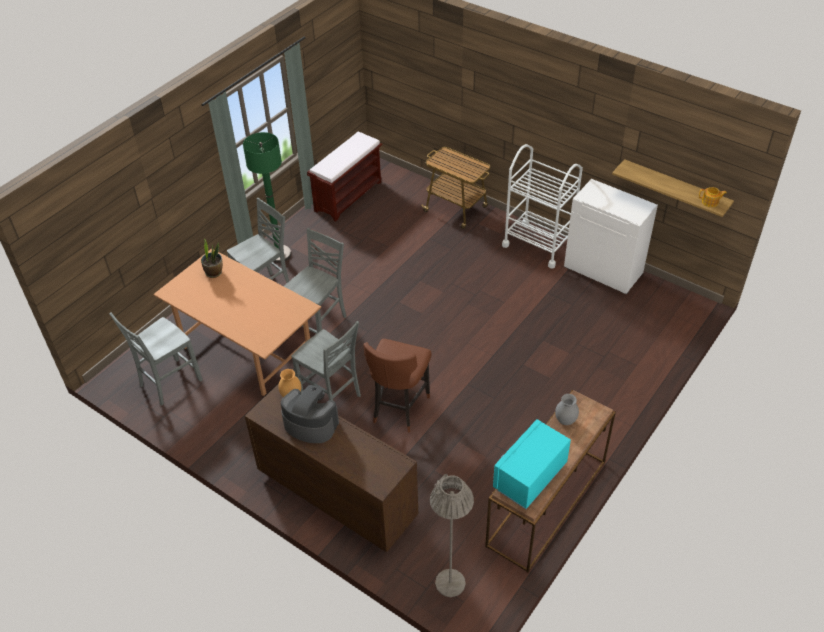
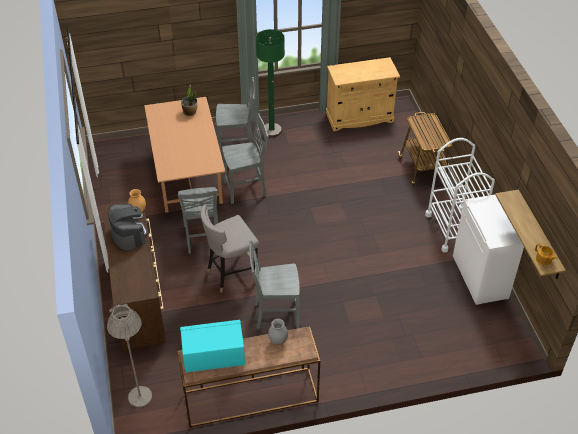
camera: 40 degrees right, 0 degrees up
grey chair [109,312,203,406] -> grey chair moved to [249,240,300,329]
brown bench [307,132,382,222] -> beige cabinet [326,57,400,131]
brown stool [363,339,432,432] -> grey stool [201,205,259,293]

